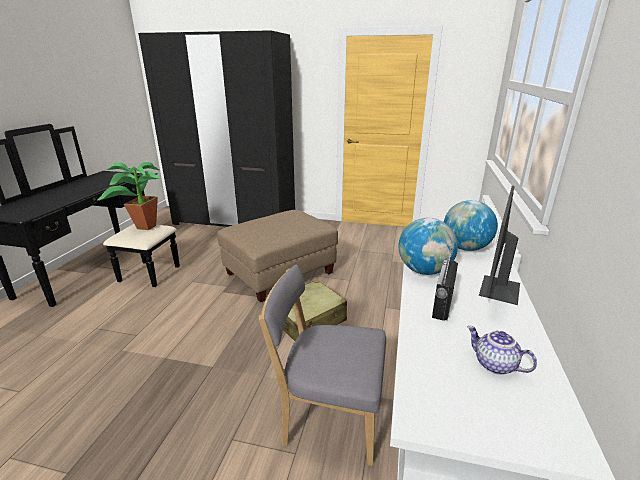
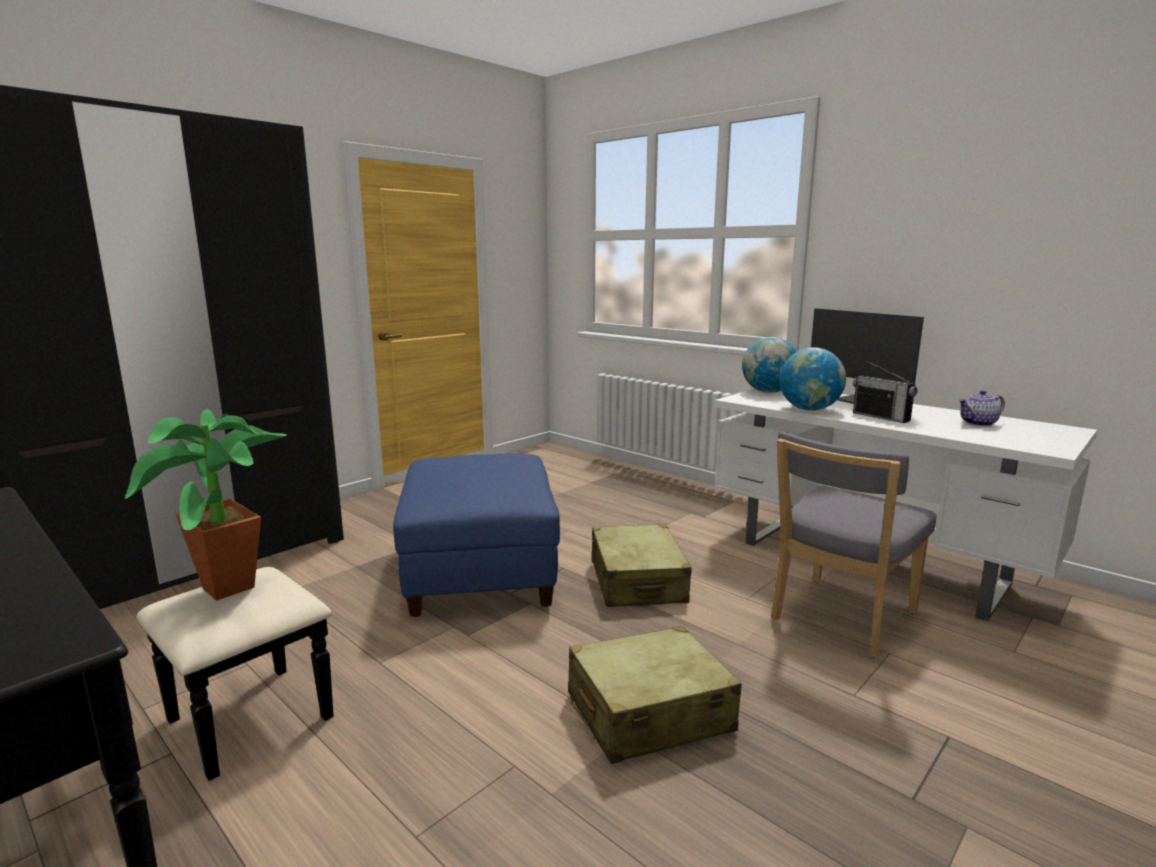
camera: 60 degrees left, 10 degrees down
beige ottoman [217,210,338,303] -> blue ottoman [393,453,560,617]
none -> beige suitcase [568,626,742,764]

